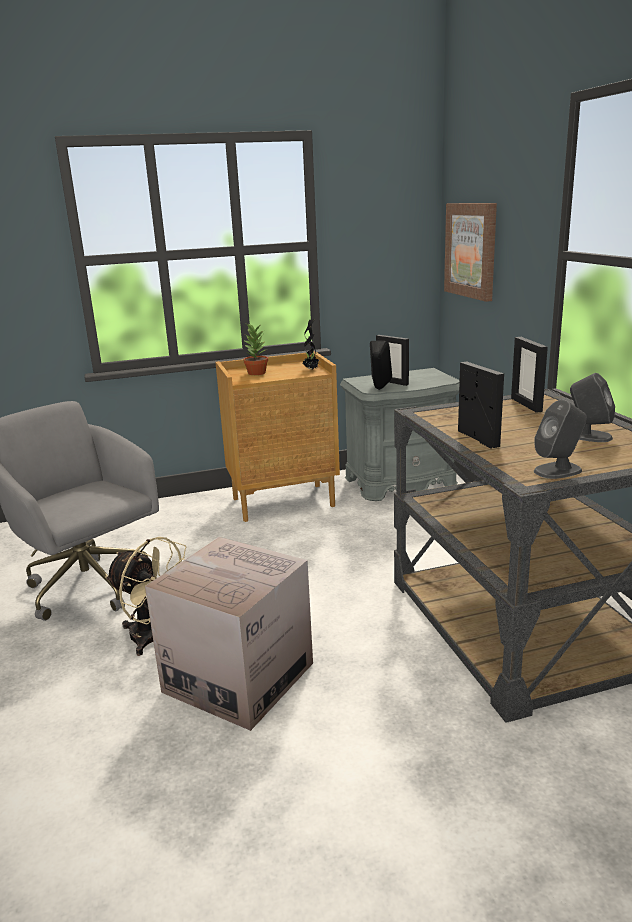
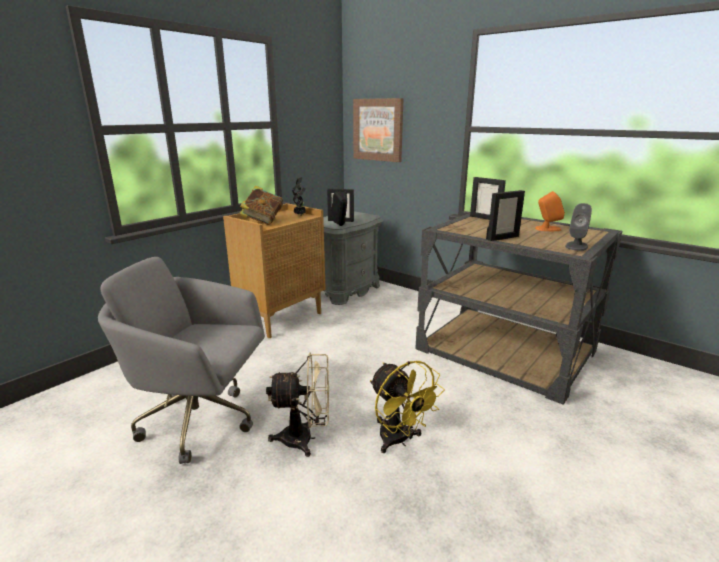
camera: 35 degrees left, 0 degrees up
cardboard box [145,537,313,731] -> yellow fan [370,361,445,453]
potted plant [243,324,268,375] -> book [239,186,283,225]
picture frame [458,361,504,449] -> picture frame turned 120 degrees clockwise [486,190,525,241]
grey speaker [570,373,615,442] -> orange speaker [535,191,565,231]

